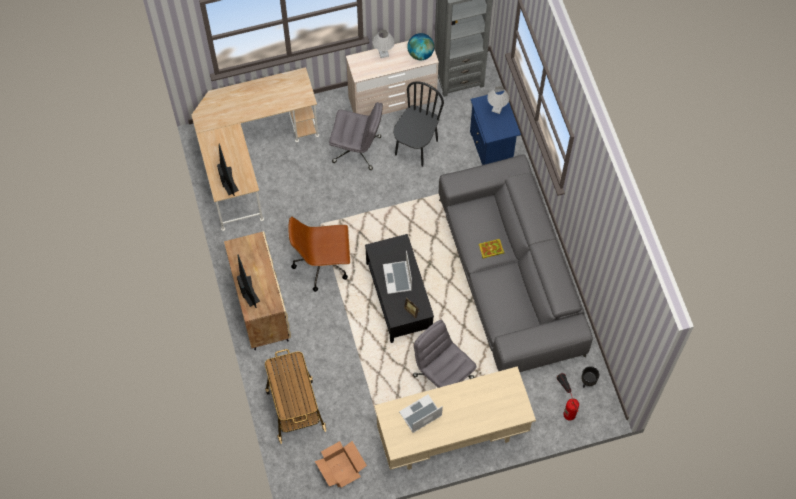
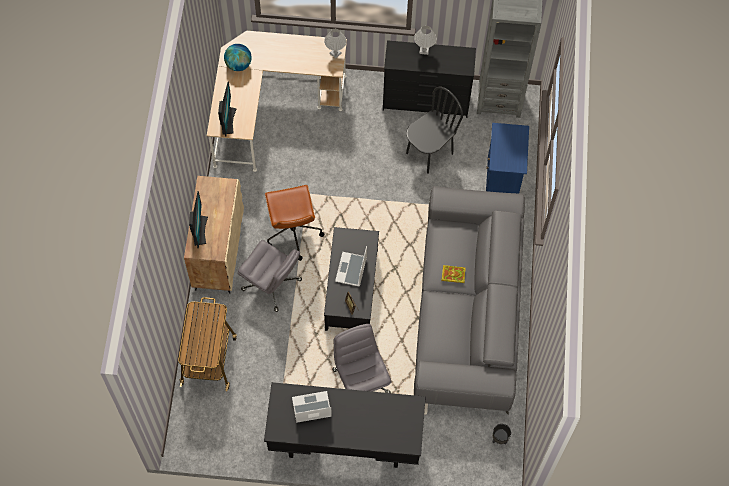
camera: 20 degrees right, 0 degrees up
brown office chair [288,216,350,292] -> brown office chair turned 120 degrees counterclockwise [265,185,324,261]
cardboard box [315,441,367,488] -> none
grey office chair [329,102,383,170] -> grey office chair moved to [238,240,302,312]
beige dresser [346,41,439,116] -> black dresser [383,40,476,118]
beige desk [374,366,536,470] -> black desk [264,382,426,468]
globe [407,33,434,60] -> globe moved to [224,44,252,71]
white table lamp [487,86,509,114] -> white table lamp moved to [324,29,347,58]
fire extinguisher [557,373,579,421] -> none

